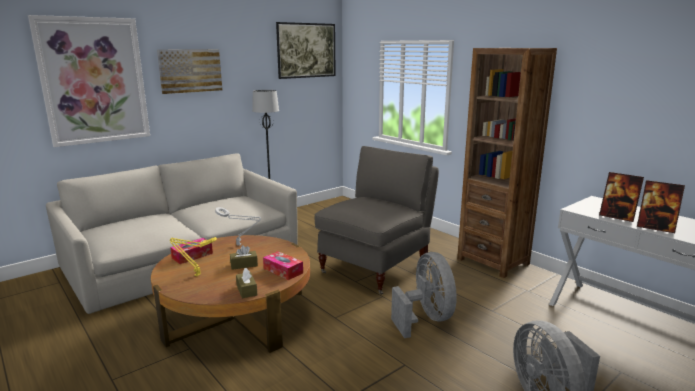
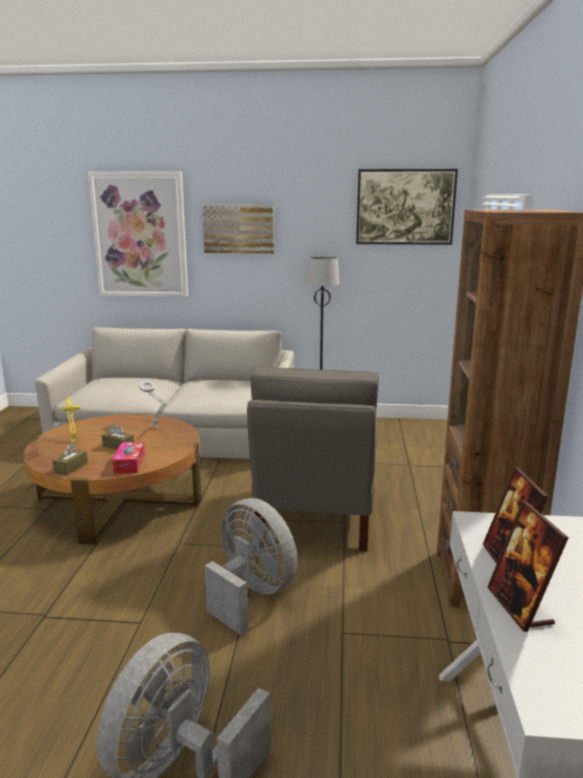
camera: 45 degrees right, 0 degrees up
tissue box [170,238,213,264] -> none
grey armchair [315,146,439,294] -> grey armchair turned 105 degrees clockwise [247,367,379,551]
grey fan [391,252,457,338] -> grey fan turned 75 degrees counterclockwise [205,498,298,635]

